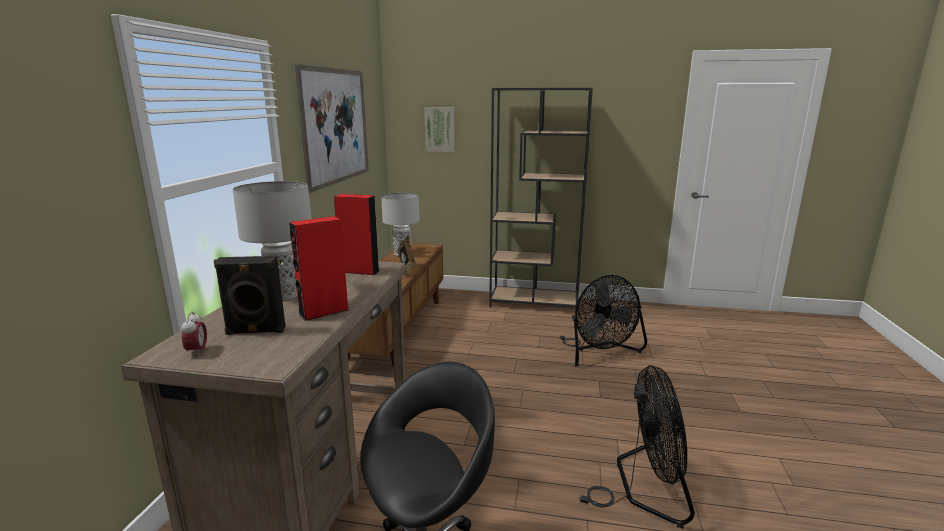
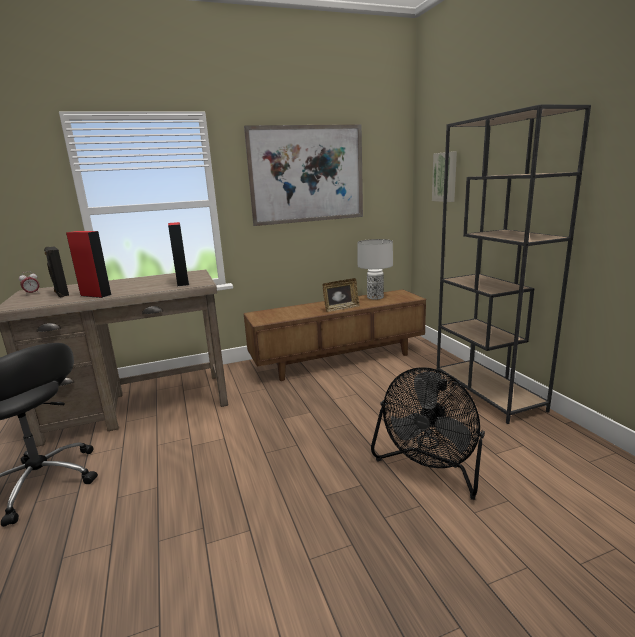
camera: 60 degrees right, 0 degrees up
white table lamp [233,181,311,300] -> none
black fan [578,365,695,529] -> none

